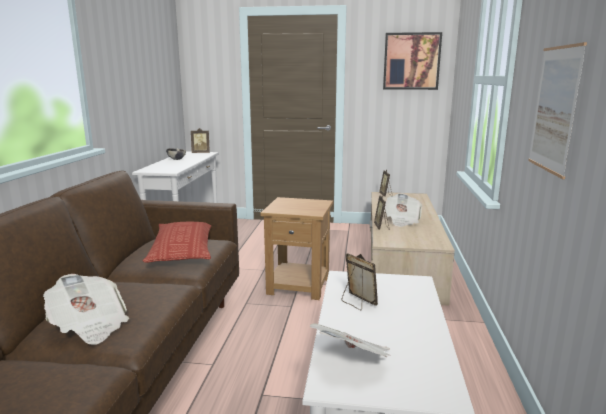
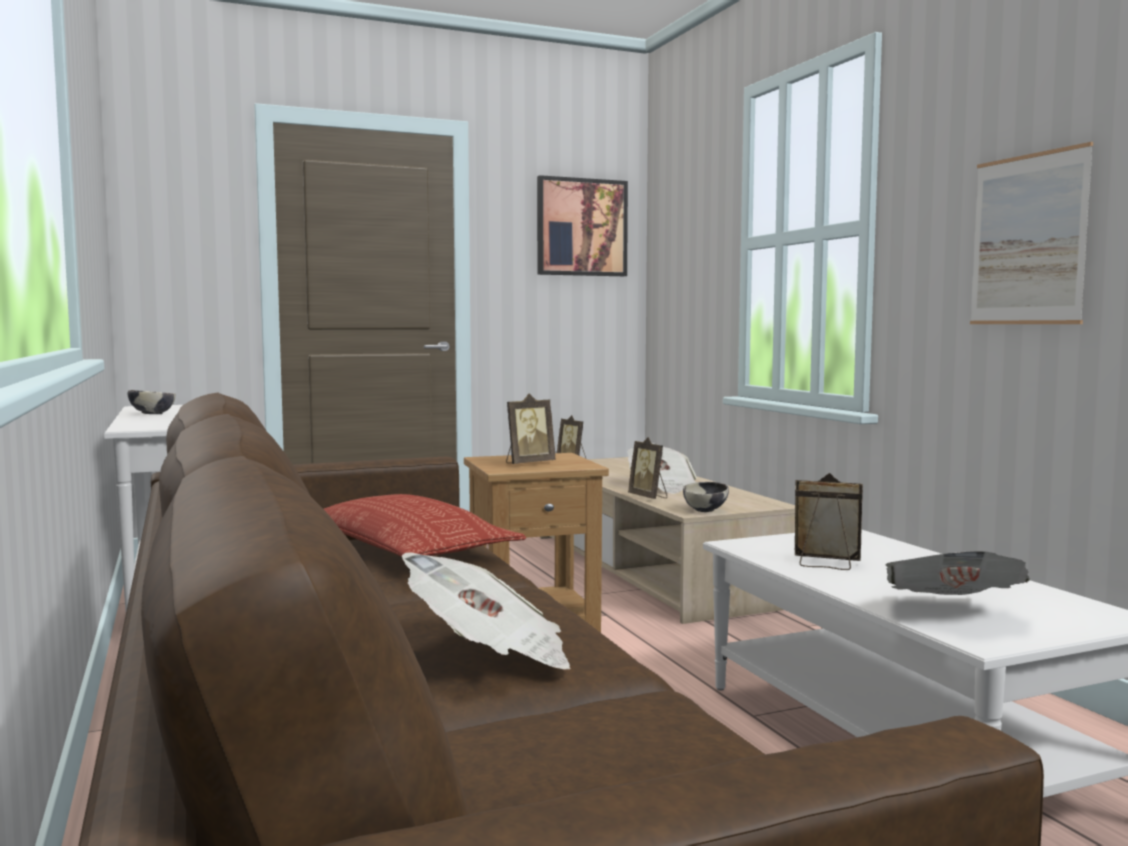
camera: 30 degrees left, 10 degrees down
picture frame [191,128,210,153] -> picture frame moved to [506,394,555,464]
none -> bowl [683,482,729,512]

